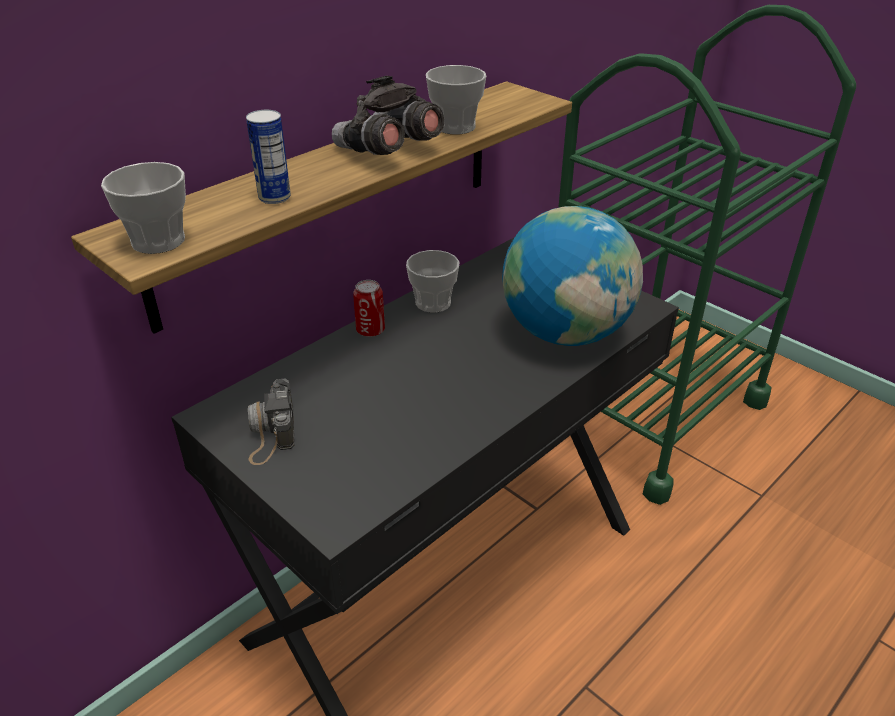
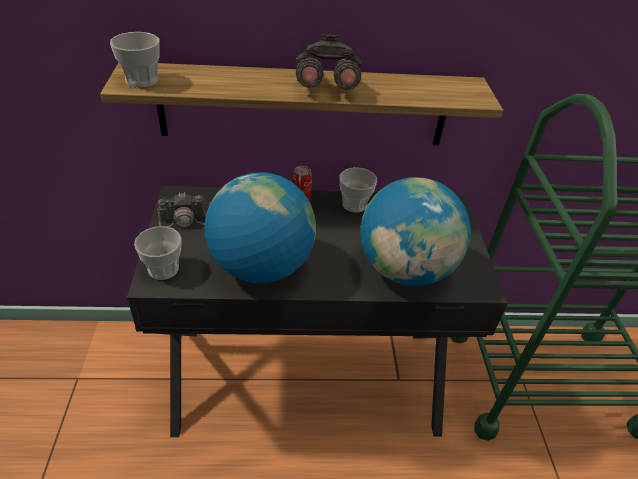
camera: 40 degrees right, 5 degrees up
can [246,110,291,204] -> none
camera [248,378,295,465] -> camera turned 135 degrees counterclockwise [158,192,206,227]
cup [426,65,486,134] -> cup moved to [134,226,182,280]
none -> globe [204,173,316,283]

